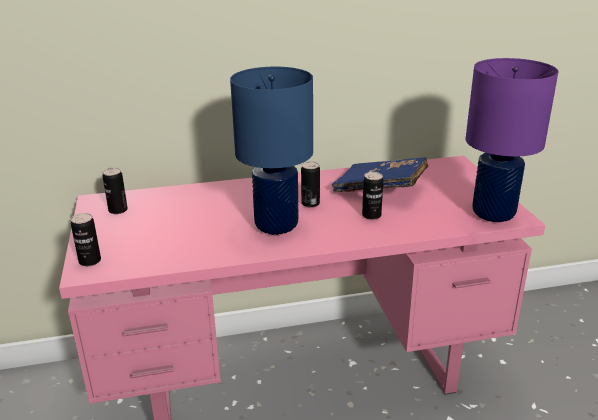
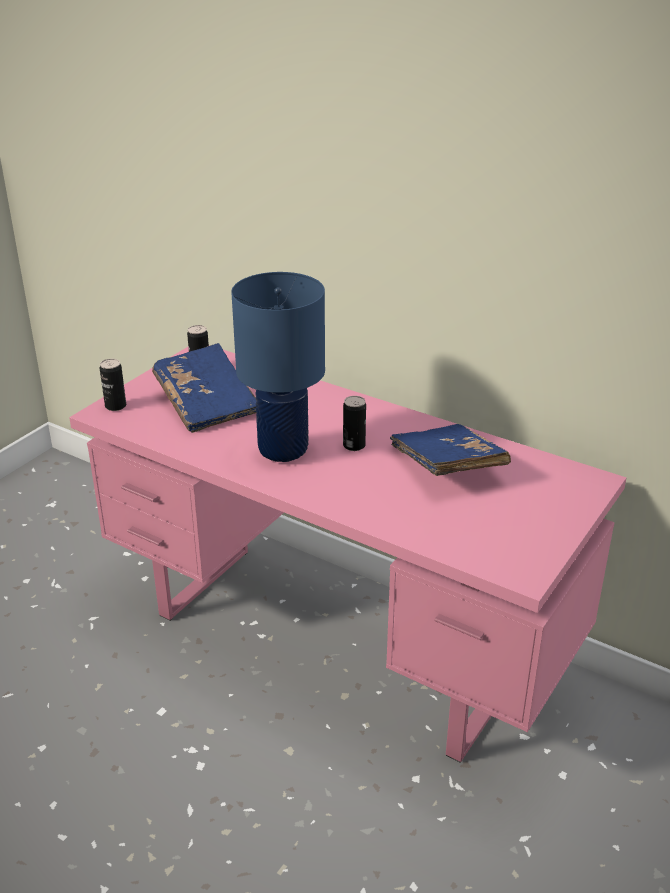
camera: 45 degrees right, 5 degrees up
can [362,172,383,220] -> none
purple table lamp [466,58,558,222] -> none
none -> blue book [152,343,257,433]

